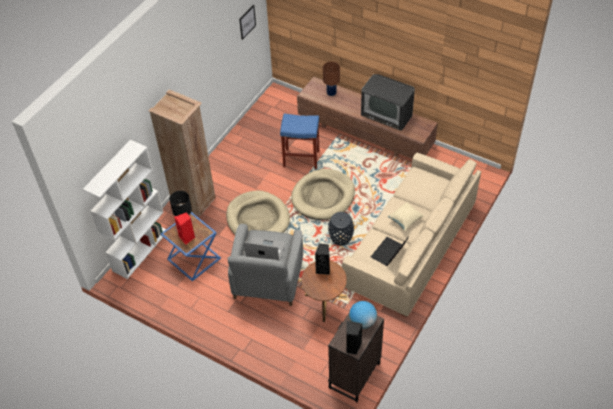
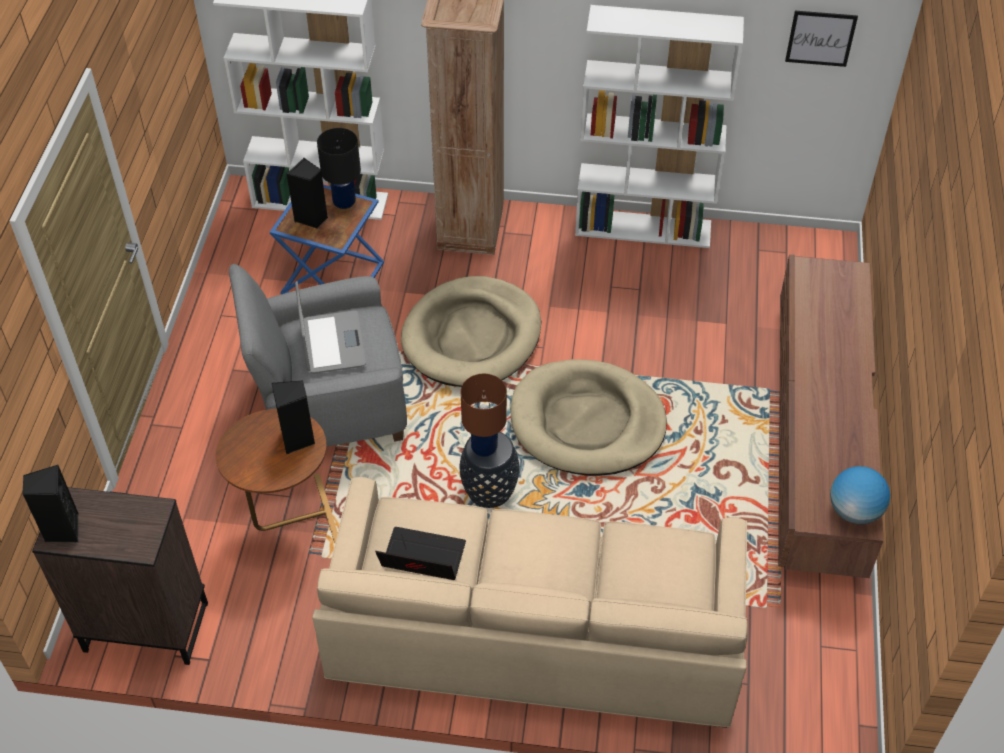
camera: 65 degrees right, 0 degrees up
red speaker [174,212,195,245] -> black speaker [287,158,328,228]
blue stool [280,114,319,169] -> none
brown table lamp [323,62,340,96] -> brown table lamp moved to [461,374,507,457]
globe [349,301,377,329] -> globe moved to [830,466,890,525]
television [361,74,415,131] -> none
beige pillow [388,202,424,231] -> none
none -> white bookcase [575,5,744,248]

